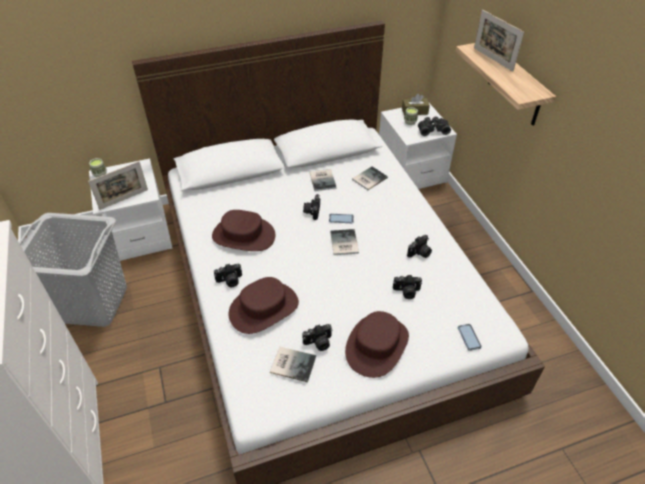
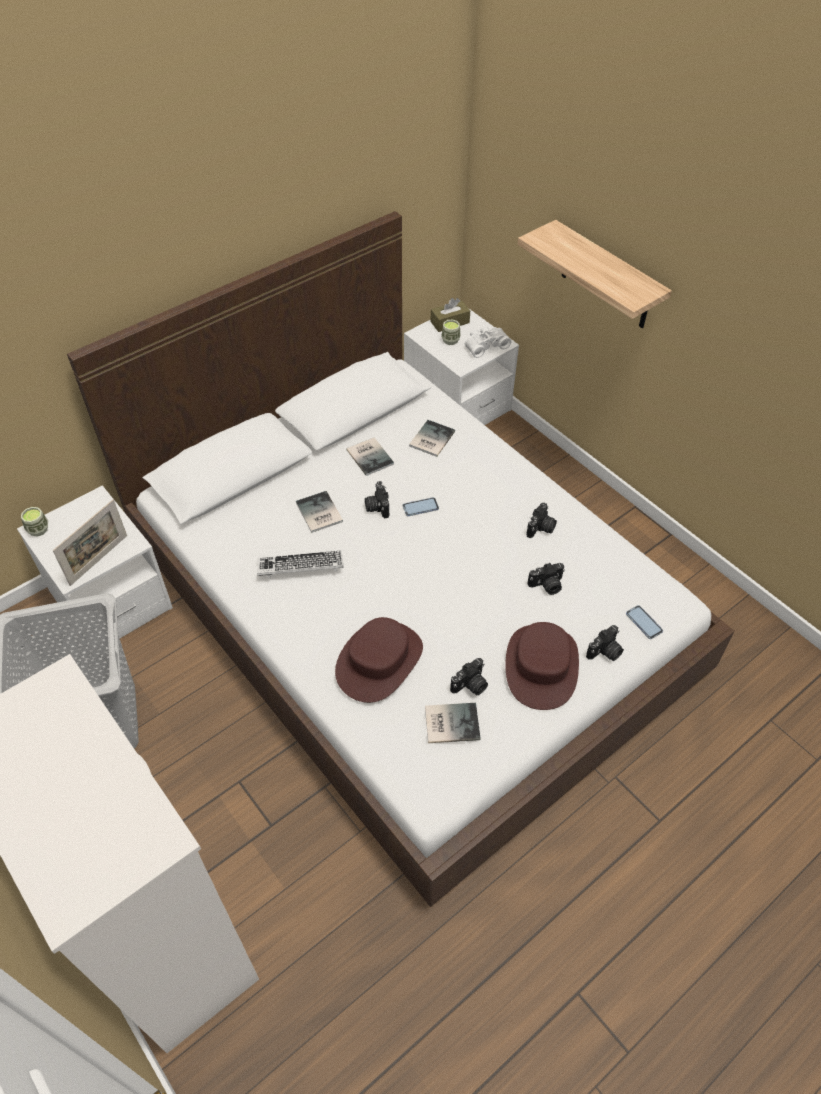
camera: 20 degrees left, 5 degrees up
brown hat [212,210,275,251] -> keyboard [257,551,344,578]
camera [214,264,242,287] -> camera moved to [586,625,624,661]
book [330,229,359,255] -> book moved to [296,491,343,533]
black binoculars [418,117,451,136] -> white binoculars [465,326,511,358]
picture frame [474,10,524,71] -> none

